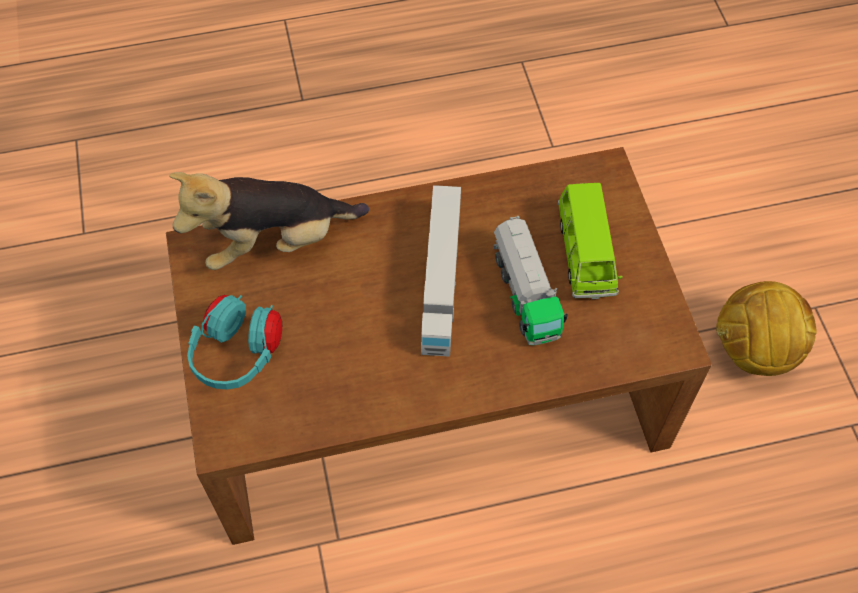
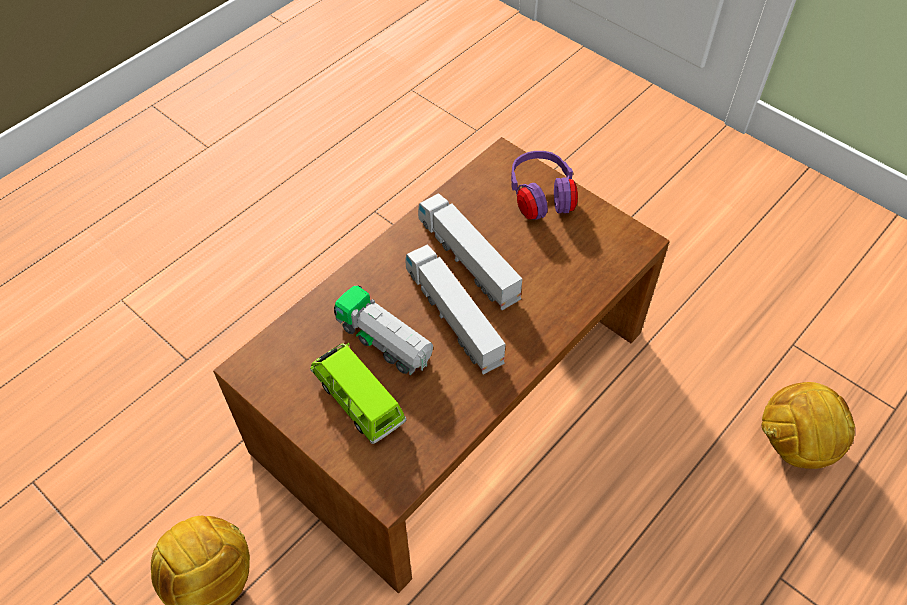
camera: 145 degrees right, 5 degrees down
plush toy [169,172,369,270] -> none
turquoise headphones [187,295,282,390] -> purple headphones [511,151,578,220]
none -> toy truck [418,193,522,310]
none -> football [762,382,855,469]

